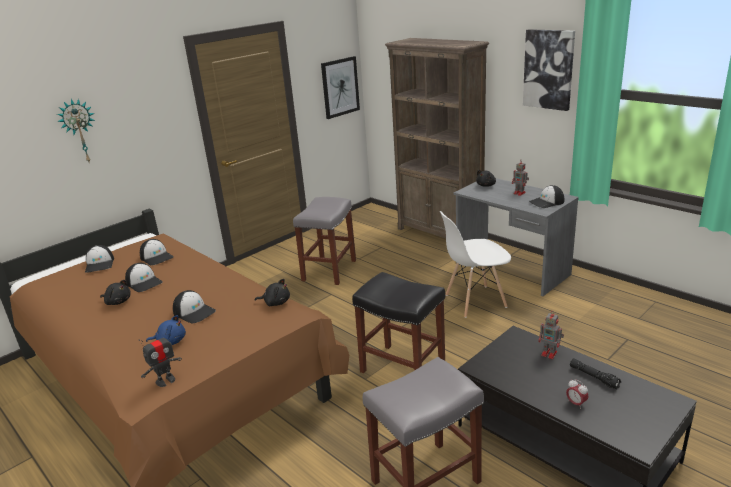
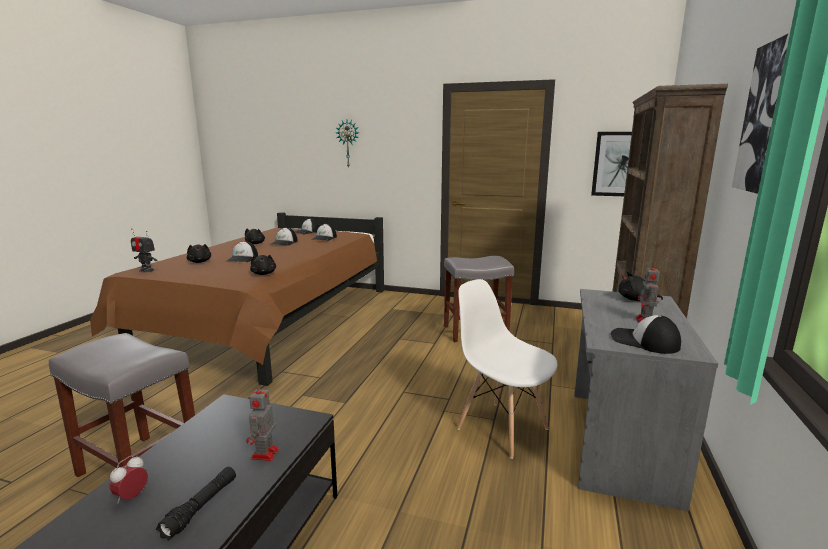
camera: 60 degrees right, 10 degrees down
blue plush toy [146,315,186,345] -> black plush toy [187,244,211,263]
black stool [352,272,445,373] -> none

